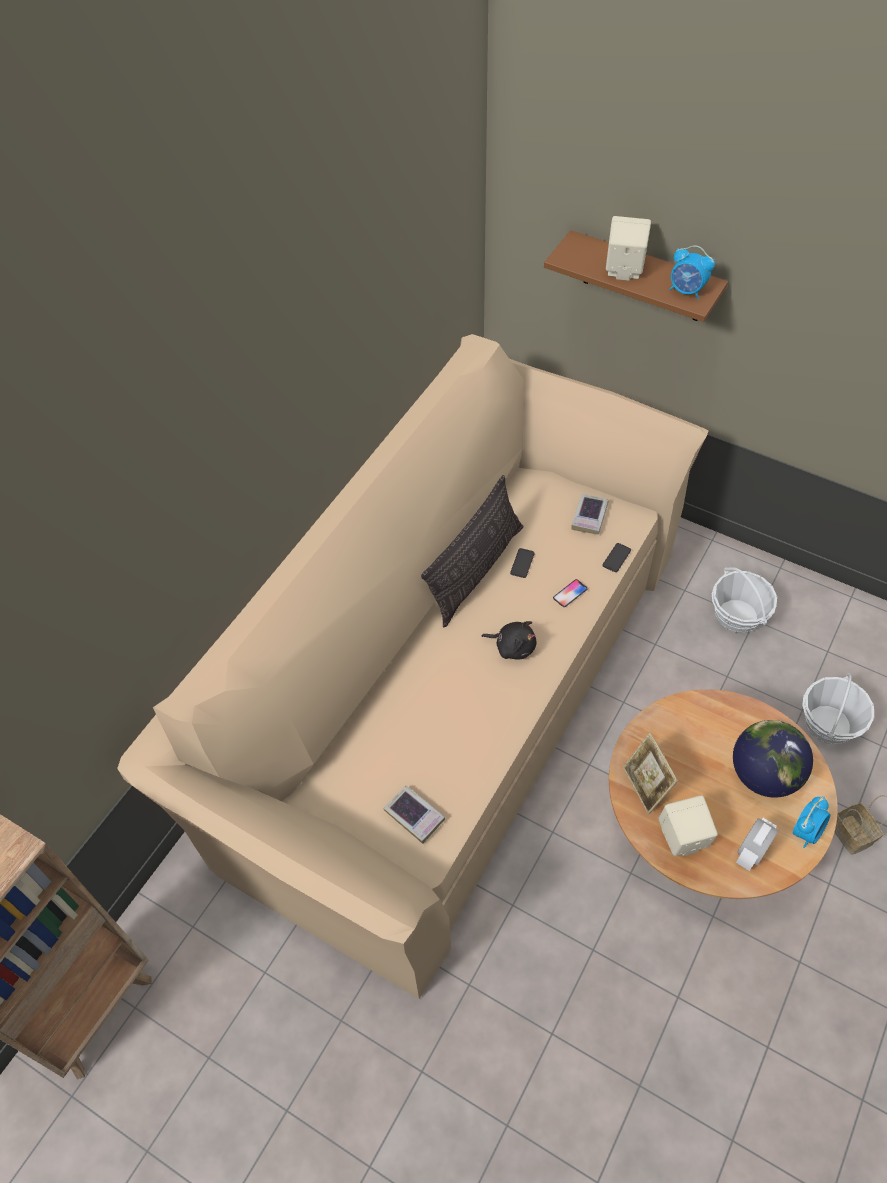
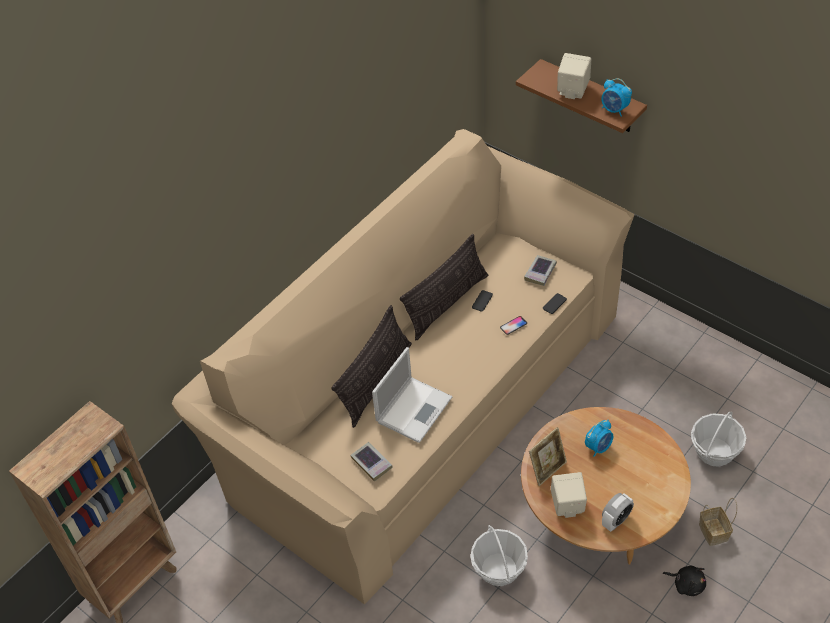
camera: 10 degrees right, 5 degrees down
black plush toy [481,621,536,659] -> black plush toy moved to [663,566,706,596]
picture frame [623,733,678,814] -> picture frame turned 120 degrees counterclockwise [529,427,567,486]
basket [712,567,777,633] -> basket moved to [470,525,528,586]
globe [733,720,813,798] -> none
alarm clock [793,796,830,848] -> alarm clock moved to [585,420,613,457]
none -> pillow [332,305,412,428]
none -> laptop [372,347,453,443]

